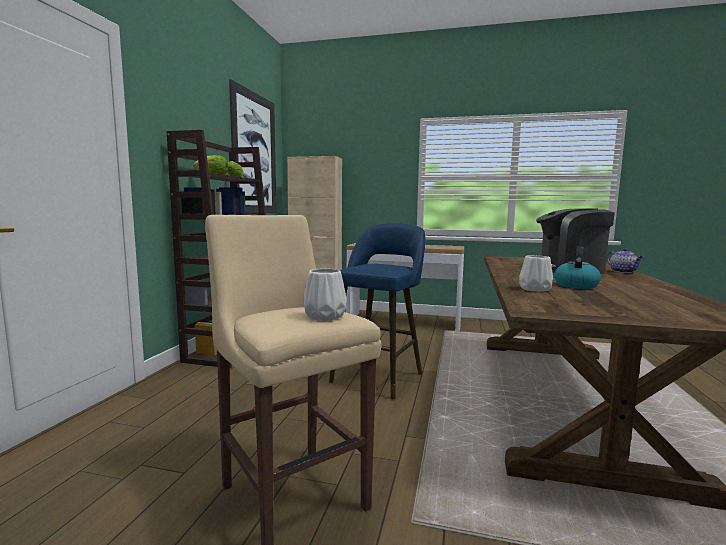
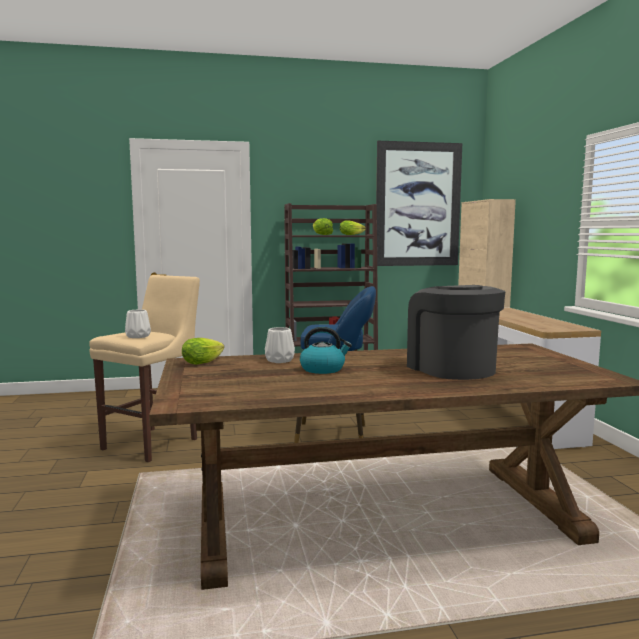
camera: 65 degrees right, 0 degrees up
teapot [607,248,643,273] -> none
none -> lettuce [182,338,225,365]

